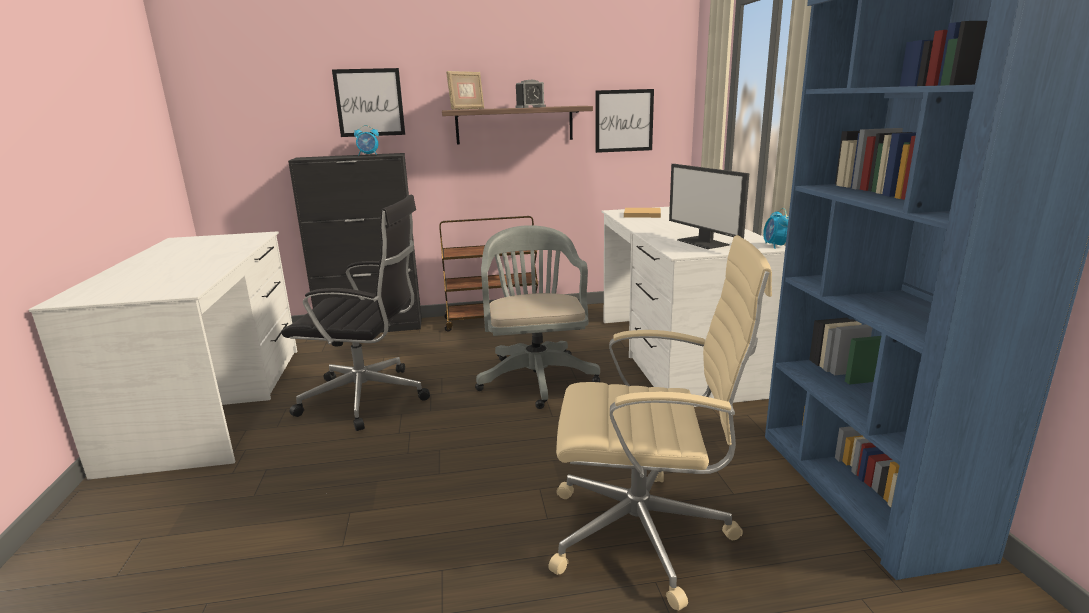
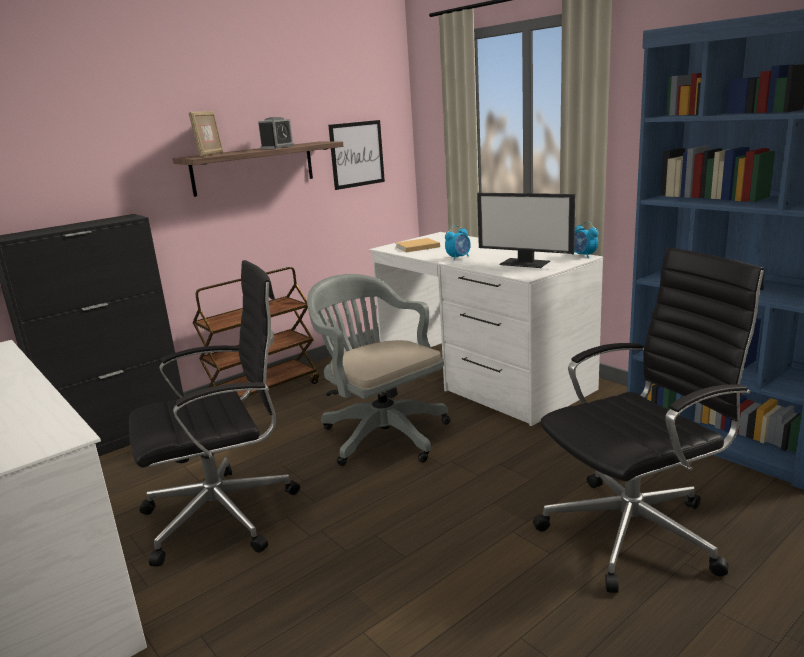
camera: 30 degrees left, 0 degrees up
picture [332,68,405,137] -> none
alarm clock [354,125,379,155] -> alarm clock moved to [445,225,471,260]
beige office chair [548,235,772,611] -> black office chair [533,247,765,593]

